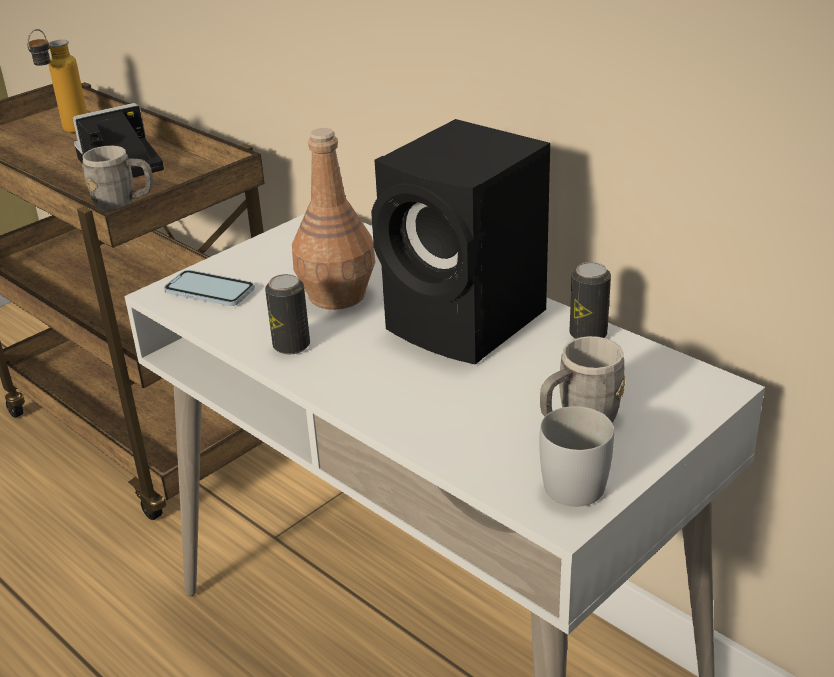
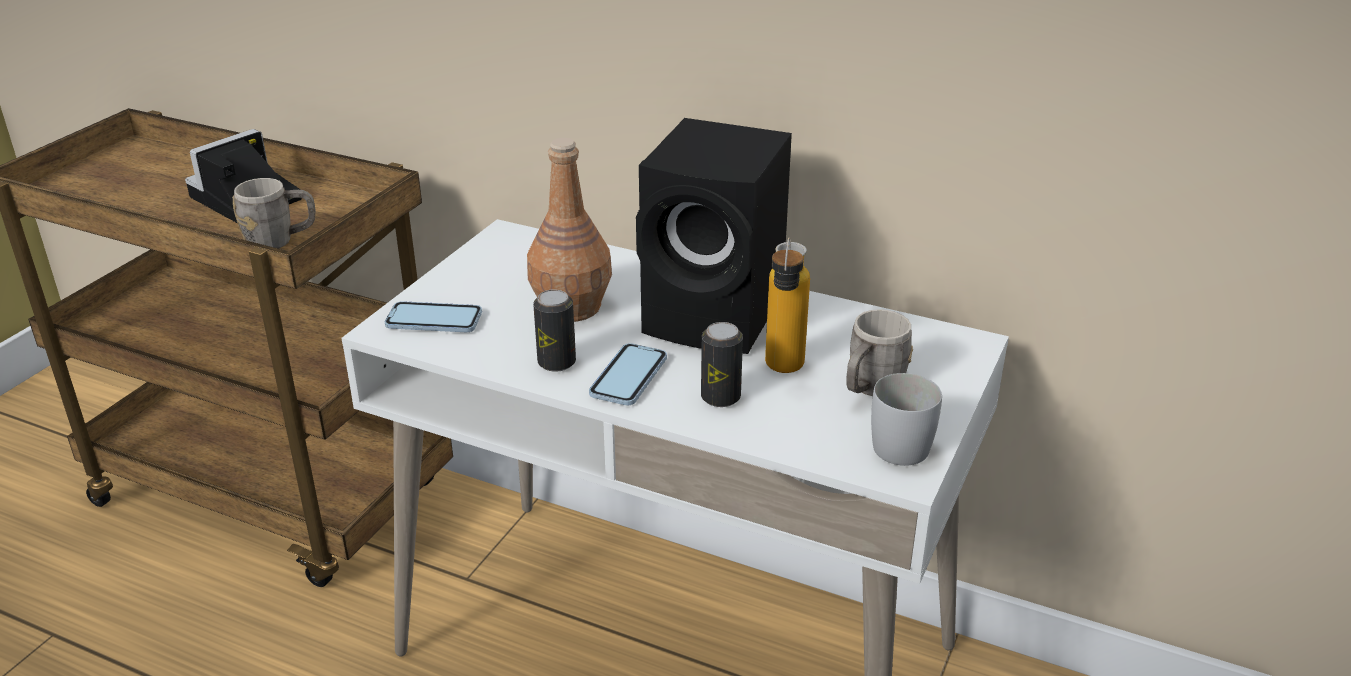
camera: 20 degrees left, 0 degrees up
bottle [27,29,87,133] -> bottle moved to [765,237,810,373]
can [569,262,611,339] -> can moved to [701,322,743,407]
none -> phone [589,343,667,405]

